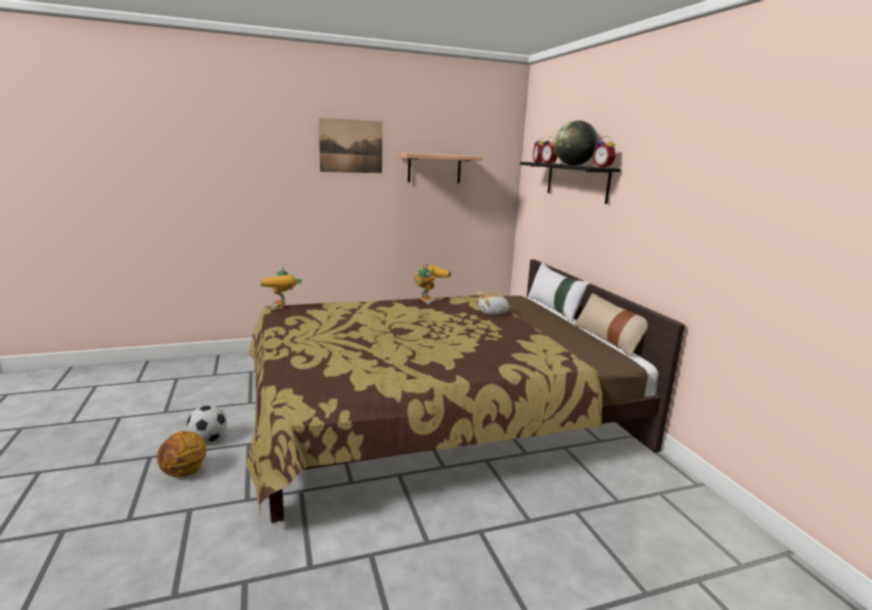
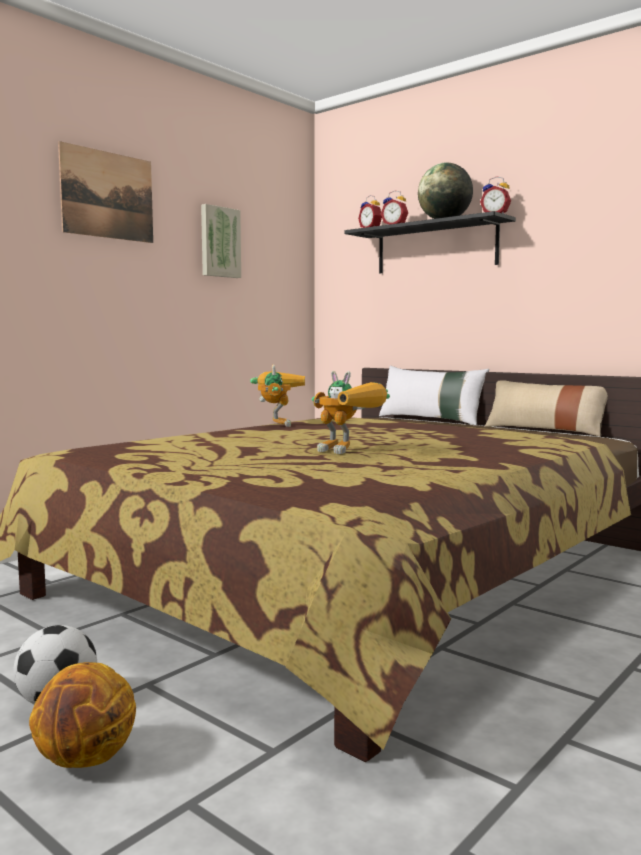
camera: 30 degrees left, 10 degrees down
toy robot [261,265,302,309] -> toy robot moved to [312,371,390,454]
shelf [398,153,483,183] -> picture [201,204,241,278]
plush toy [477,292,511,315] -> none

